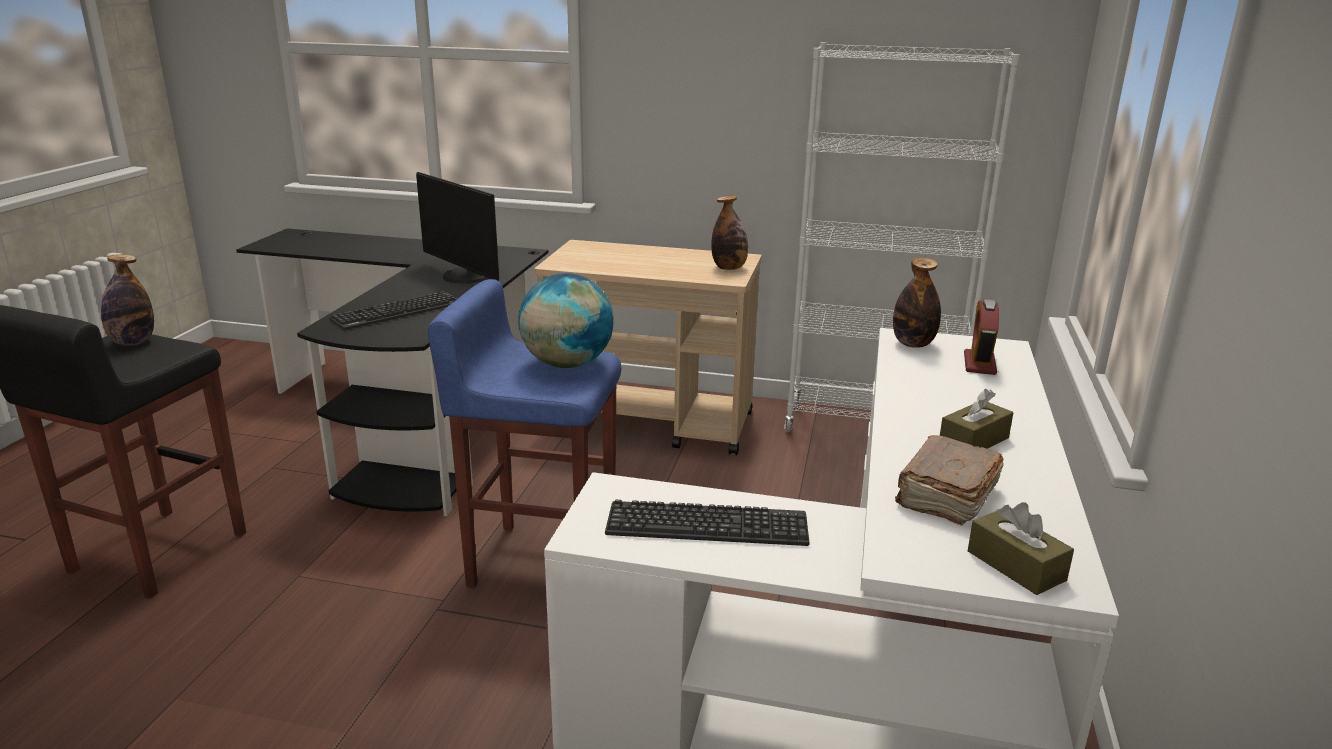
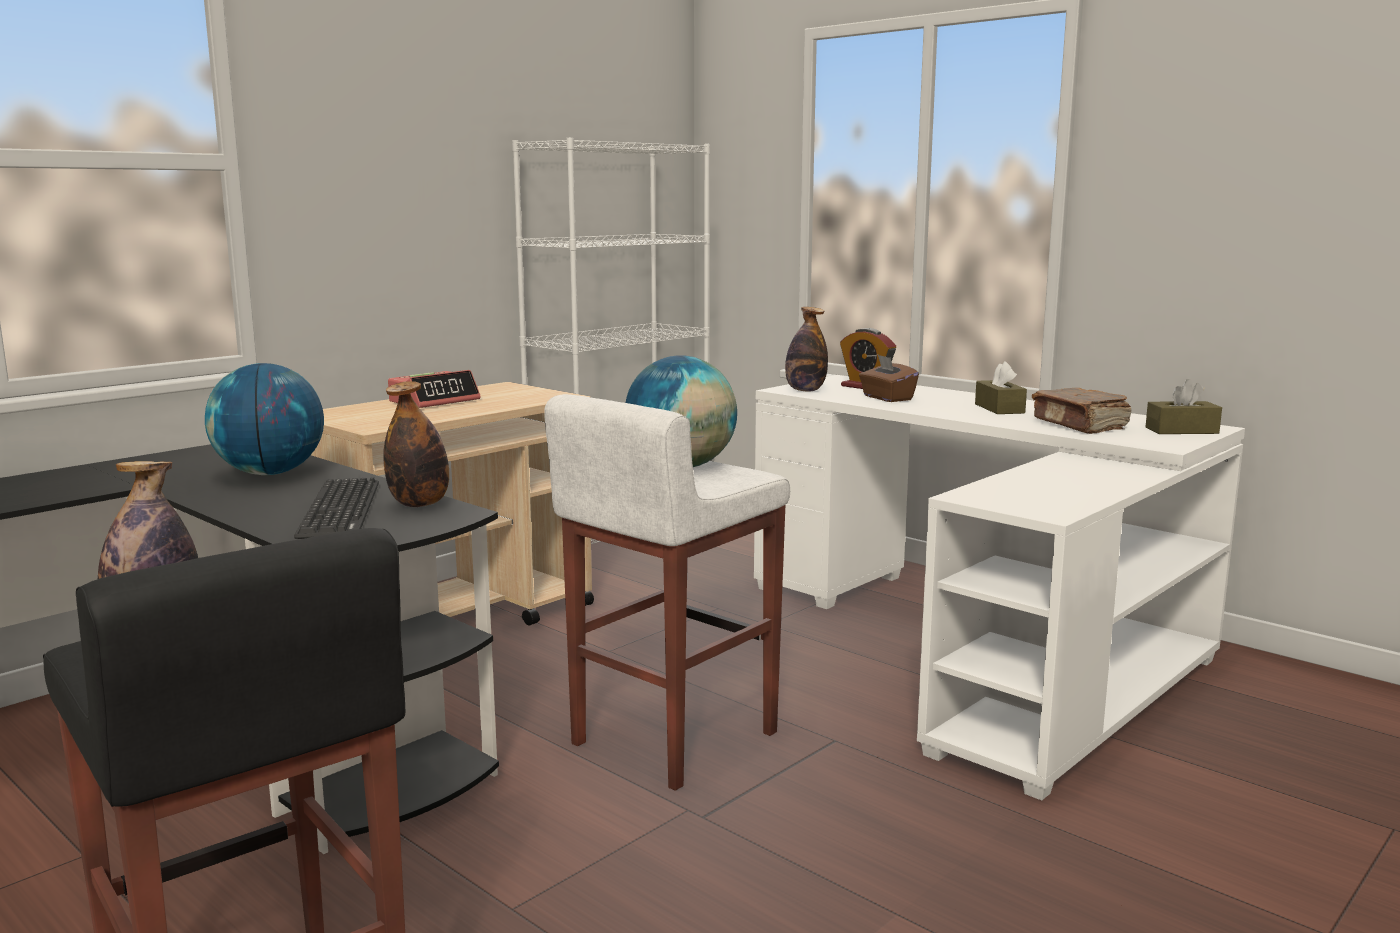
camera: 60 degrees left, 10 degrees down
monitor [416,172,499,284] -> globe [205,363,324,475]
blue stool [428,279,621,588] -> white stool [544,394,790,791]
keyboard [605,500,810,546] -> none
bottle [711,195,748,270] -> bottle moved to [383,381,449,507]
none -> alarm clock [388,370,481,408]
none -> brown tissue box [859,355,919,402]

